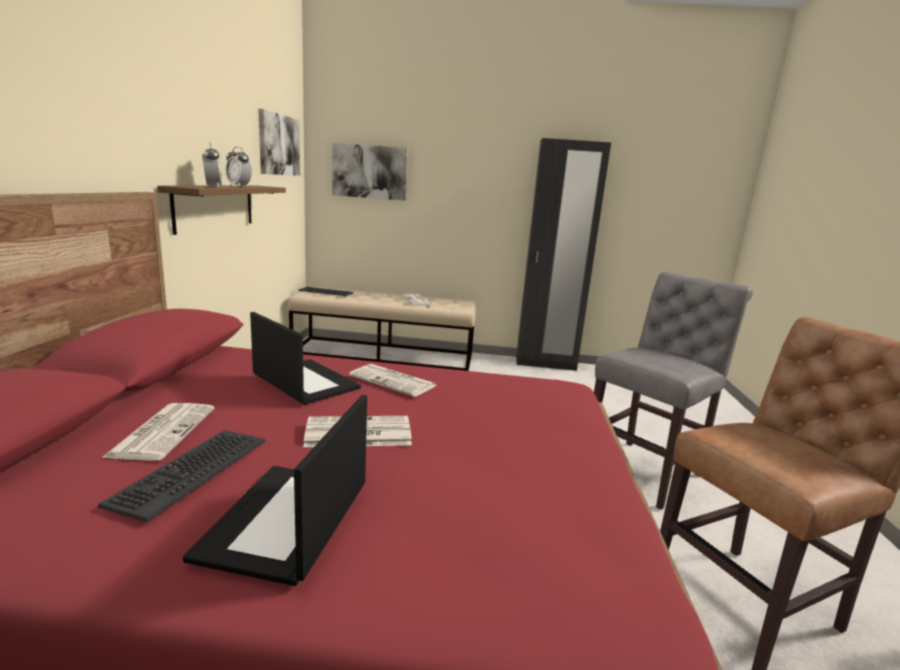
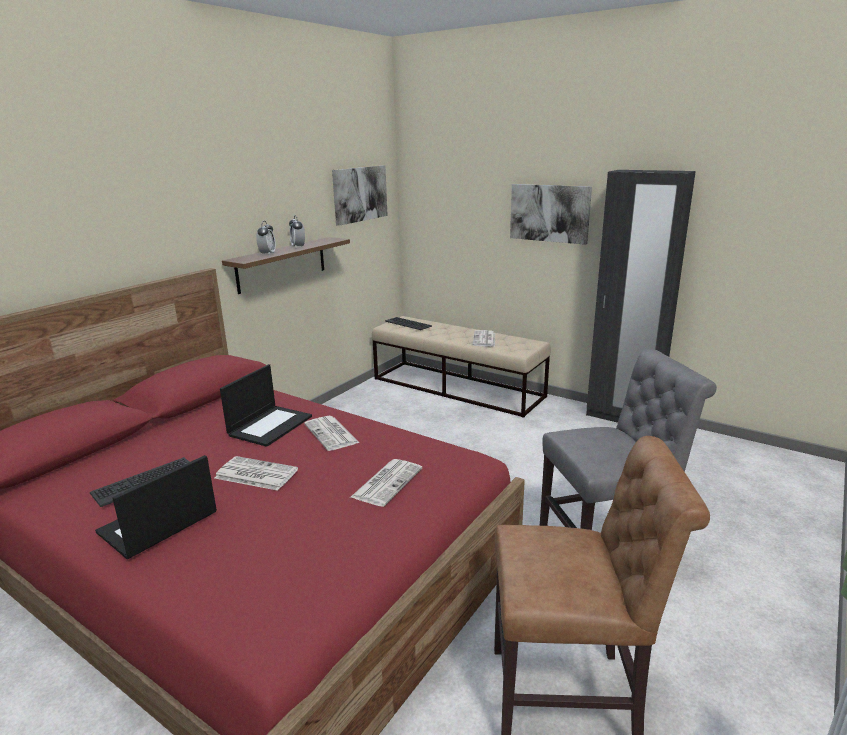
camera: 30 degrees right, 5 degrees up
newspaper [102,403,214,461] -> newspaper moved to [351,459,422,507]
laptop [250,312,361,405] -> laptop turned 45 degrees clockwise [220,364,312,447]
picture [332,143,408,201] -> picture moved to [510,184,592,245]

